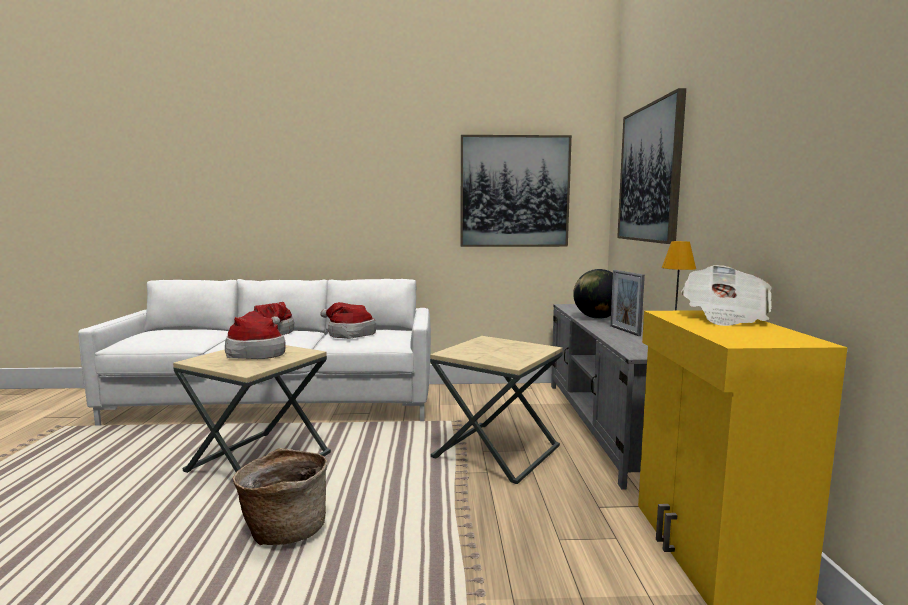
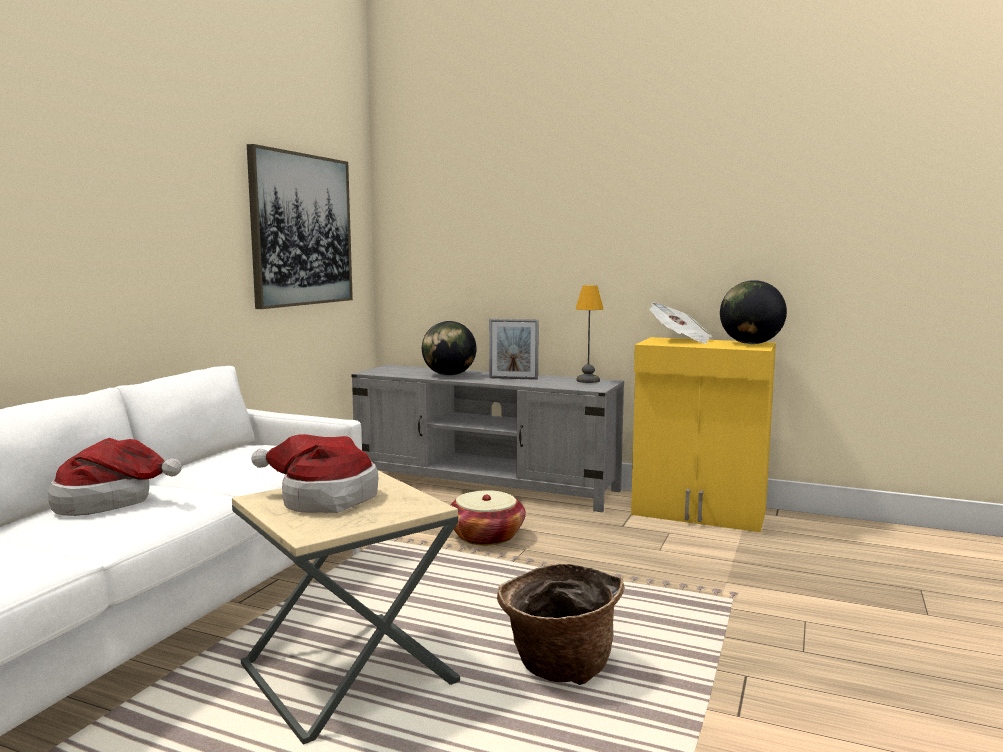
camera: 65 degrees left, 0 degrees up
hat [320,302,376,339] -> none
beige side table [430,336,563,484] -> basket [450,490,526,546]
picture [617,88,686,244] -> none
none -> globe [720,280,787,344]

